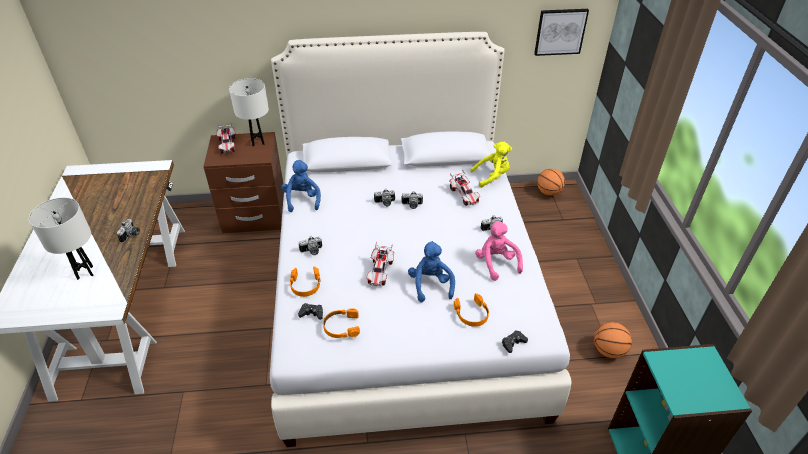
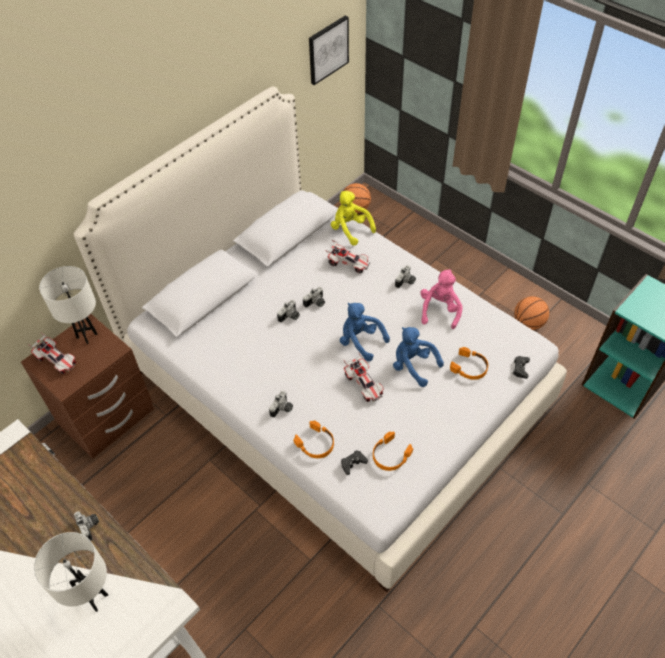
camera: 40 degrees left, 10 degrees up
blue plush toy [281,160,321,212] -> blue plush toy moved to [340,303,390,361]
yellow plush toy [470,142,512,188] -> yellow plush toy turned 75 degrees counterclockwise [331,191,376,246]
pink plush toy [475,221,523,281] -> pink plush toy turned 75 degrees clockwise [420,269,462,329]

